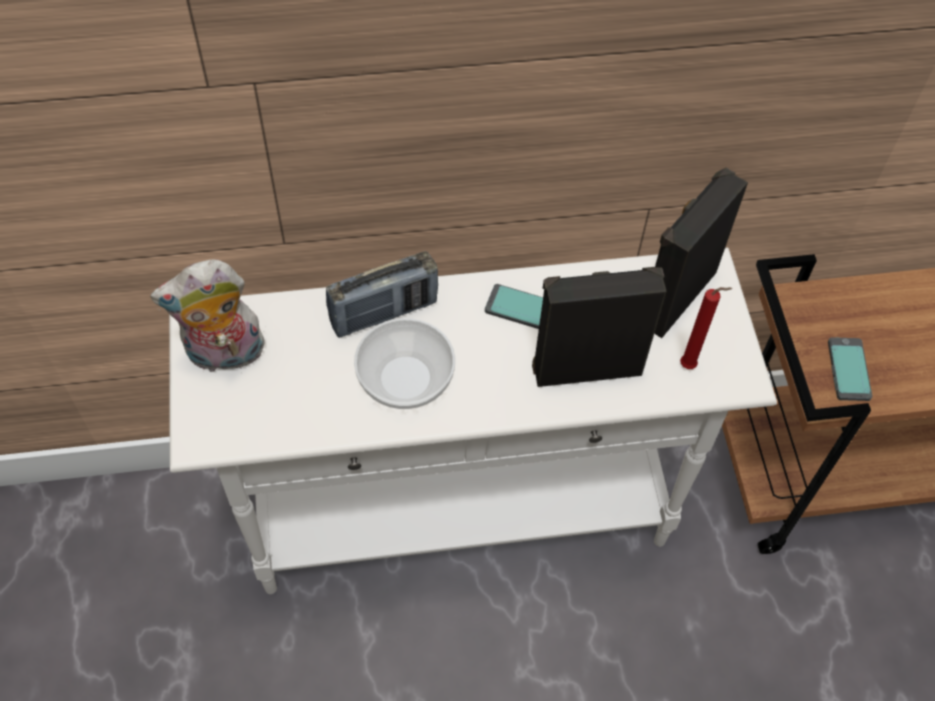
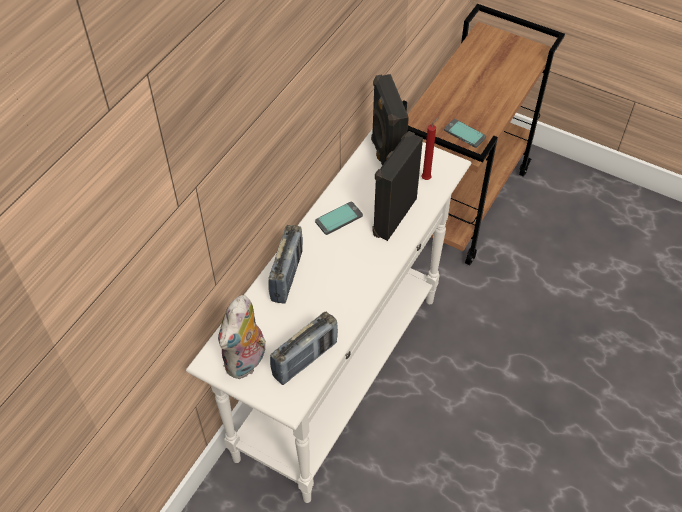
camera: 50 degrees left, 5 degrees down
bowl [354,318,455,409] -> none
none -> radio [270,311,338,385]

